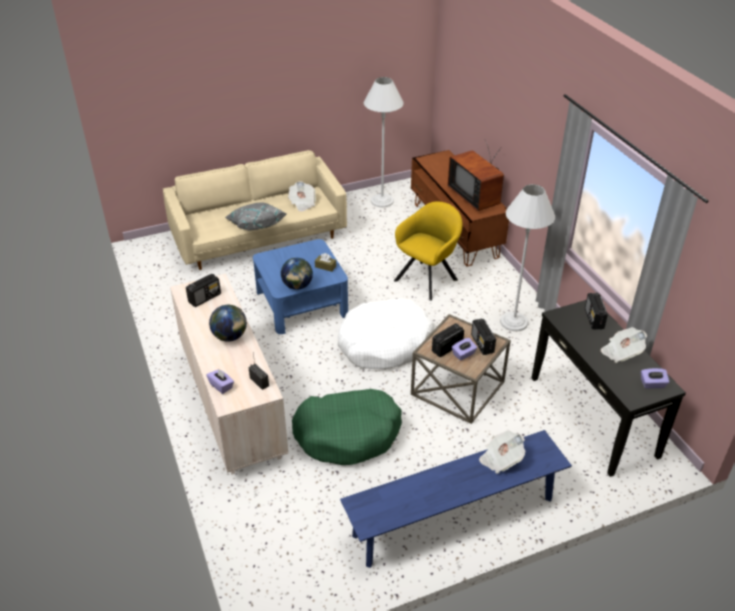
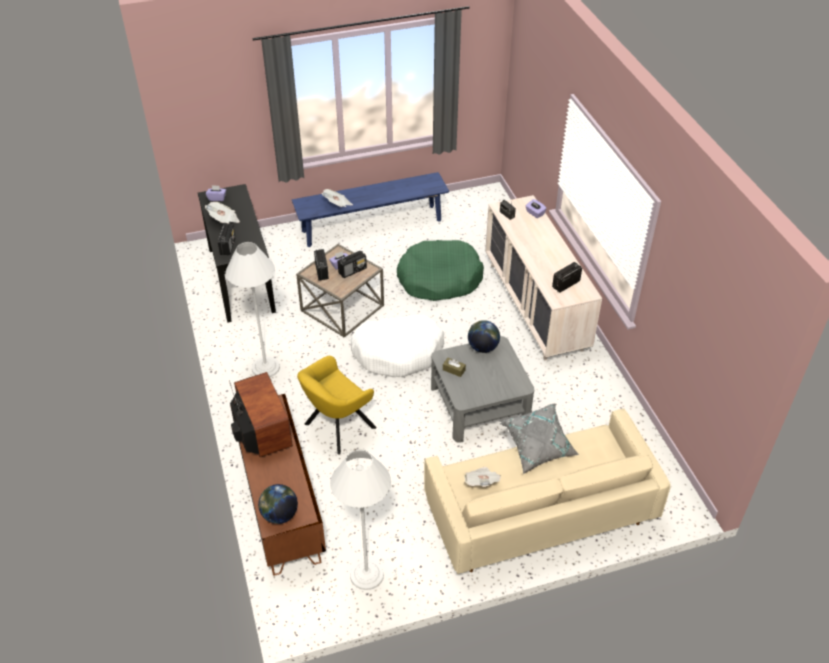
camera: 175 degrees left, 5 degrees up
globe [209,305,247,342] -> globe moved to [258,484,298,524]
blue coffee table [253,239,348,334] -> grey coffee table [431,336,534,443]

